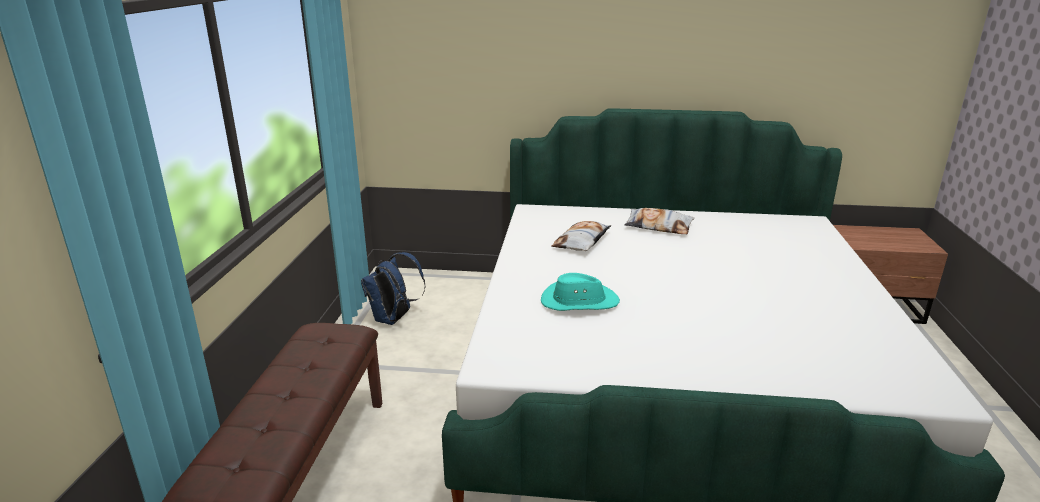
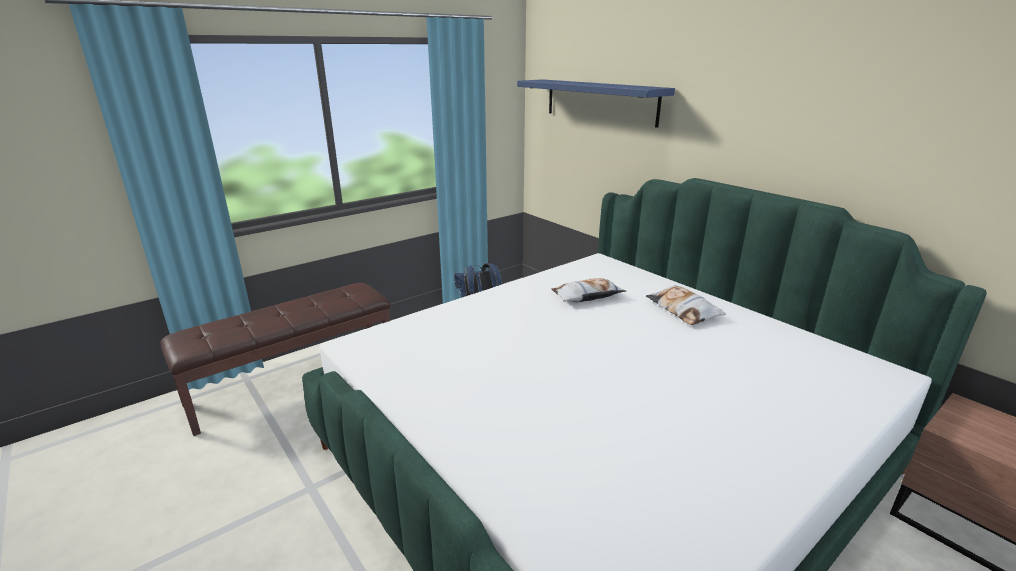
camera: 45 degrees right, 0 degrees up
turquoise hat [541,273,620,311] -> none
none -> blue shelf [517,79,675,128]

